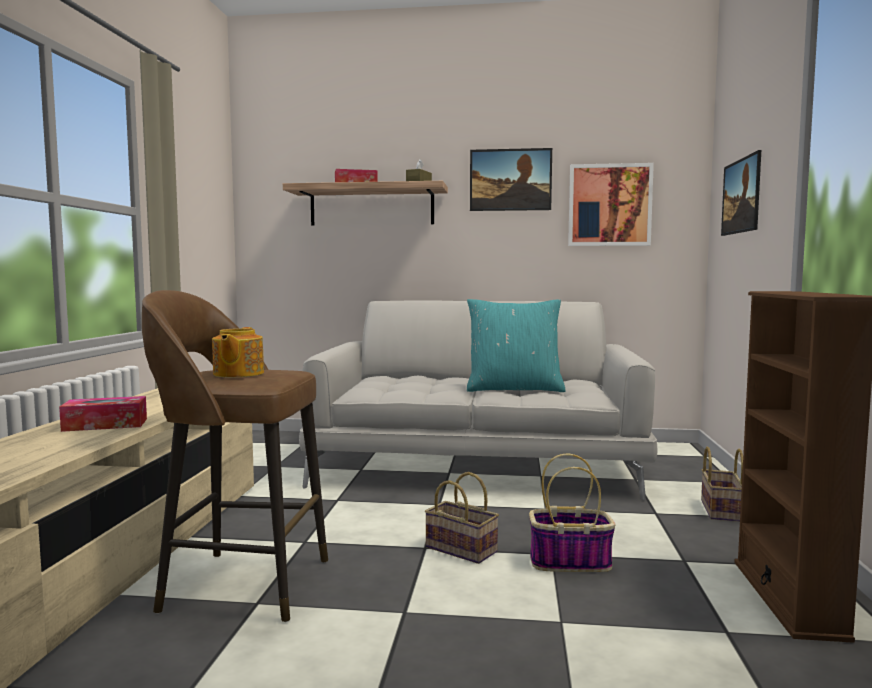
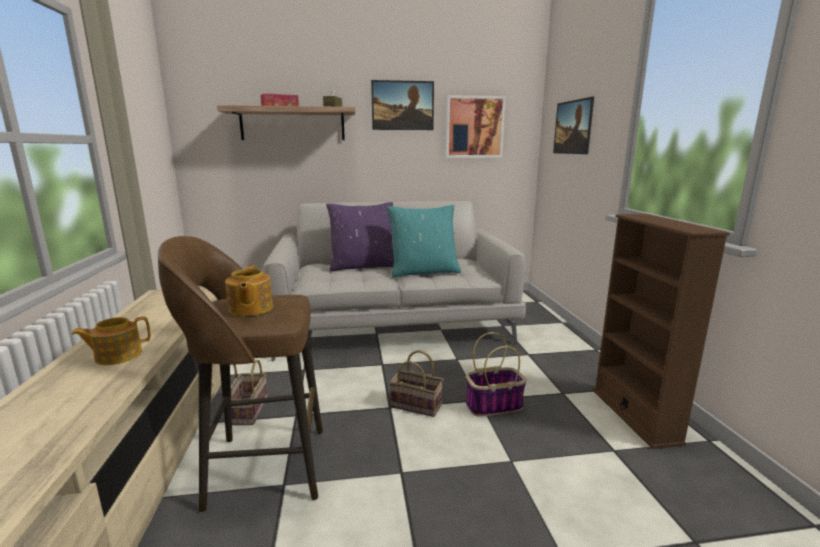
camera: 15 degrees left, 10 degrees up
tissue box [59,396,147,432] -> teapot [71,317,151,365]
basket [701,447,743,522] -> basket moved to [222,359,268,425]
none -> purple pillow [326,202,394,271]

